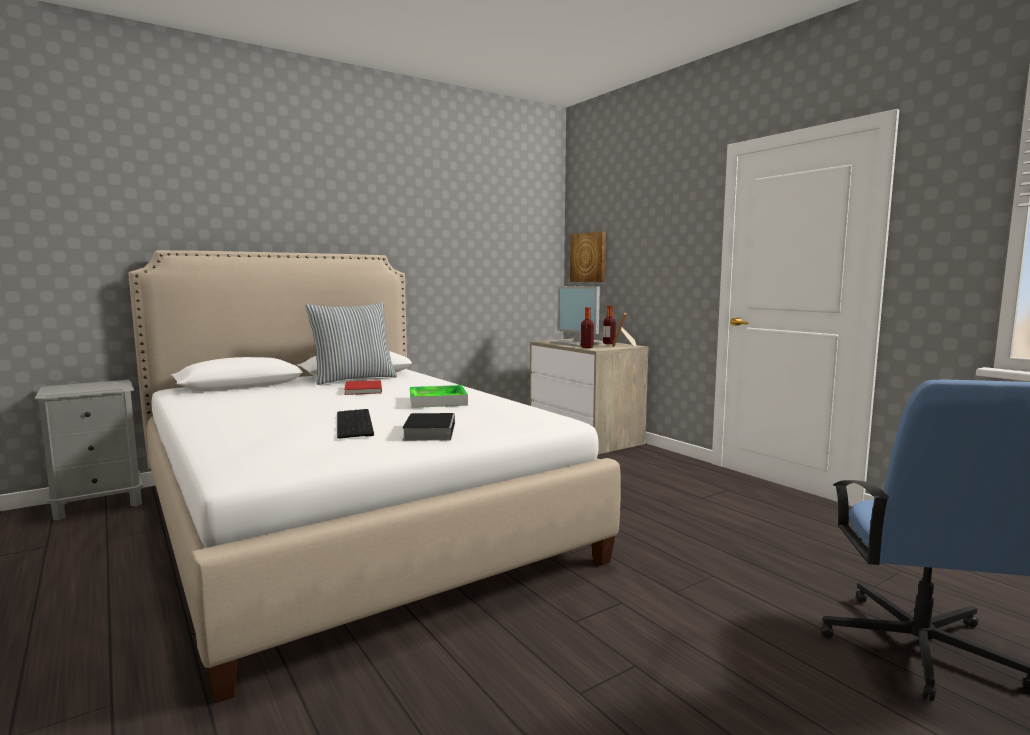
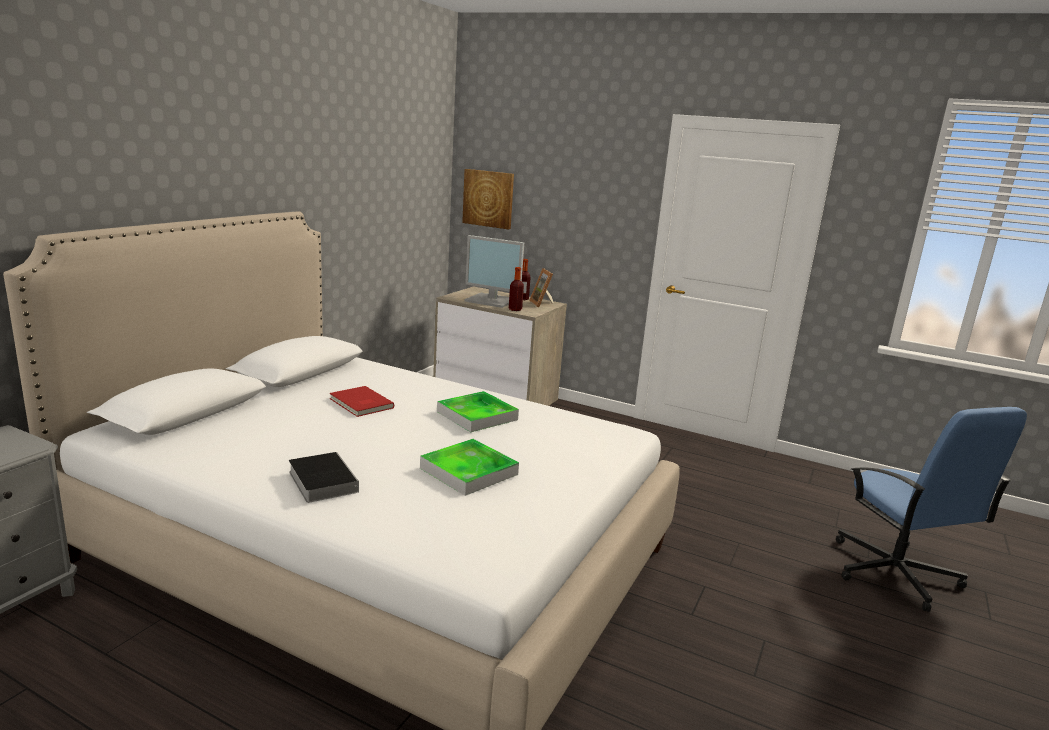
camera: 30 degrees left, 10 degrees up
pillow [305,302,397,385] -> none
keyboard [337,409,374,439] -> tray [420,439,519,496]
book [402,413,455,441] -> book moved to [289,452,359,503]

